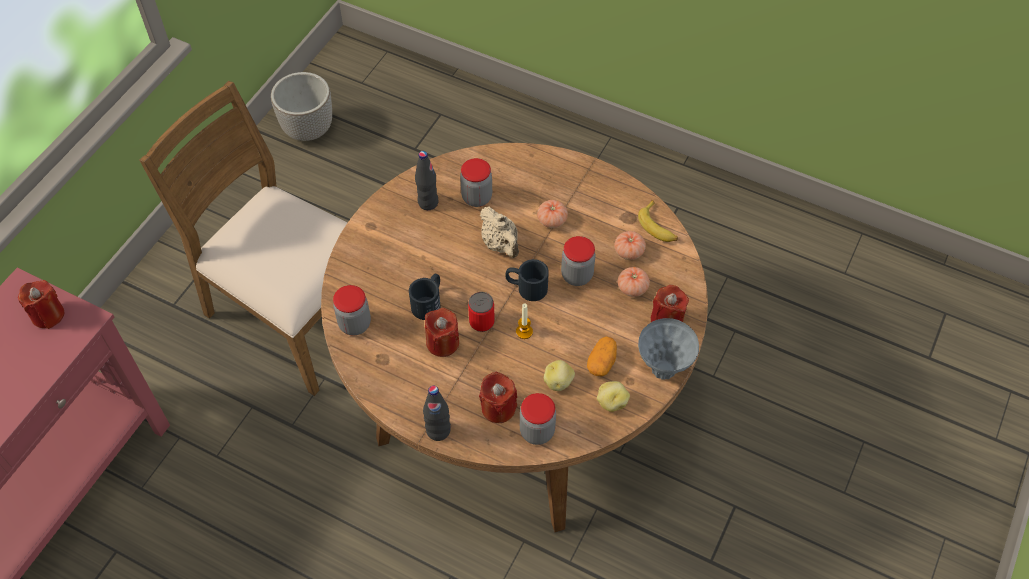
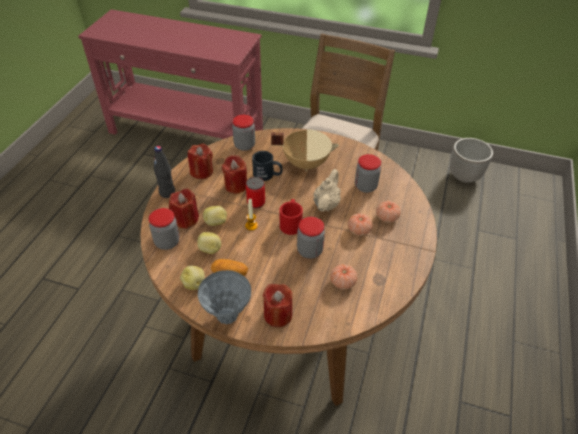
camera: 80 degrees right, 10 degrees down
red candle [18,280,64,329] -> red candle moved to [188,143,213,179]
black bottle [415,151,439,210] -> none
beige teapot [480,207,519,258] -> beige teapot turned 150 degrees clockwise [313,169,341,211]
black mug [505,259,549,301] -> red mug [280,199,303,235]
tomato [618,267,650,297] -> tomato moved to [376,201,401,223]
banana [638,200,678,242] -> none
none -> potato [203,206,227,226]
none -> beige cooking pot [271,129,339,171]

